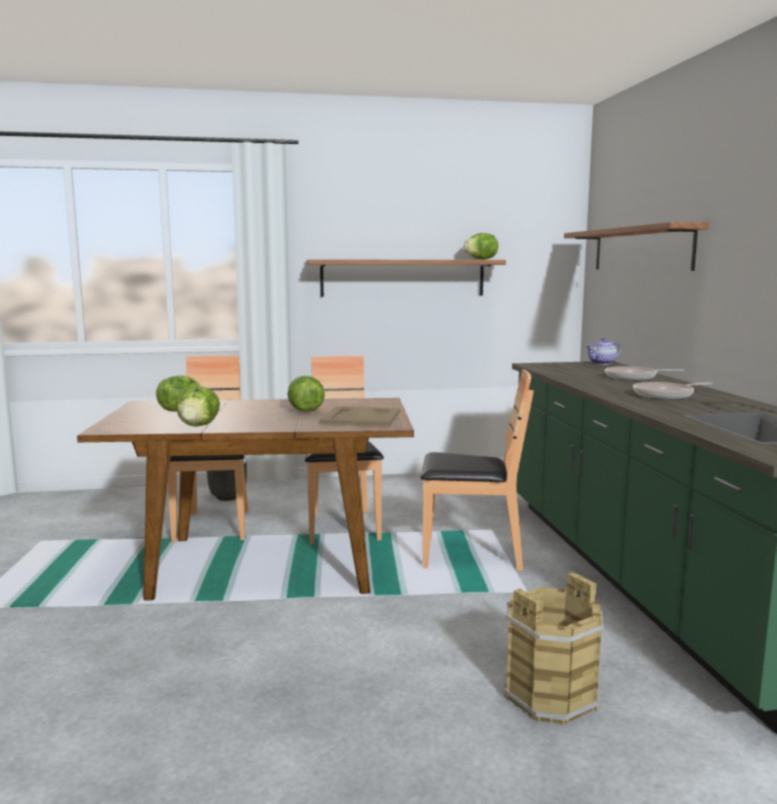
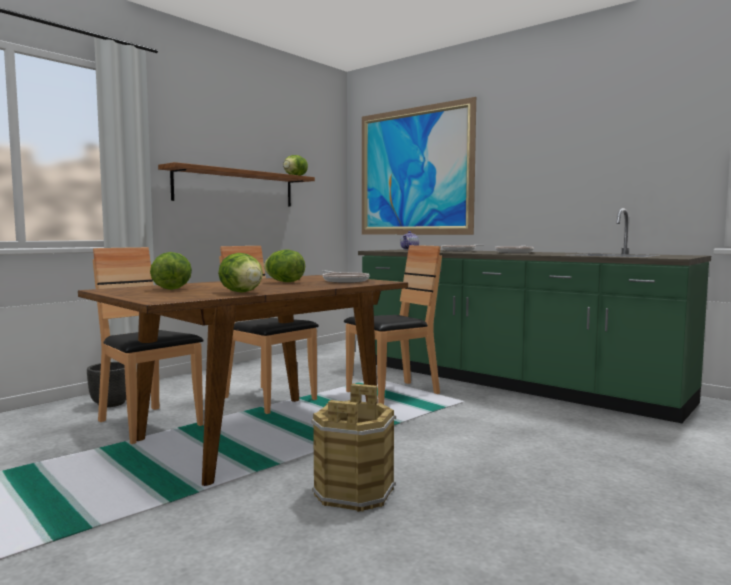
camera: 40 degrees left, 5 degrees down
beige tray [320,406,400,426] -> frying pan [323,271,370,283]
brown bucket [502,572,604,725] -> brown bucket moved to [311,384,396,512]
shelf [564,222,708,271] -> picture [362,97,476,235]

